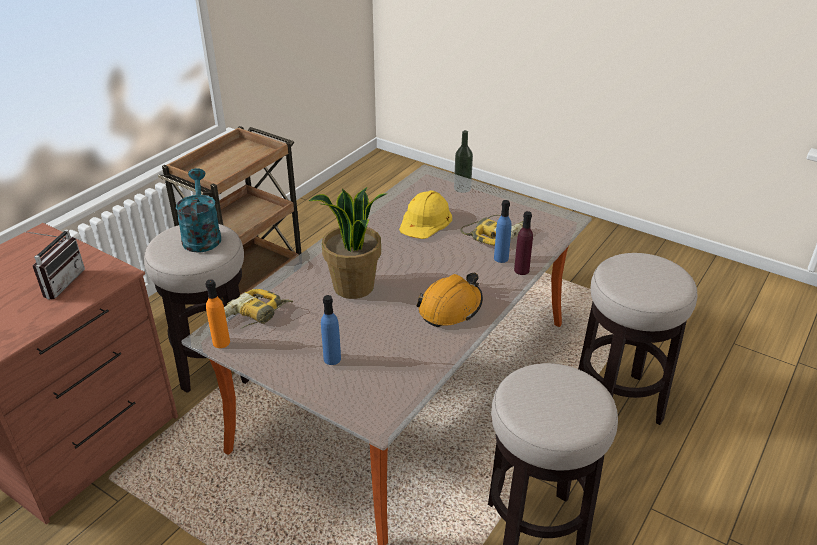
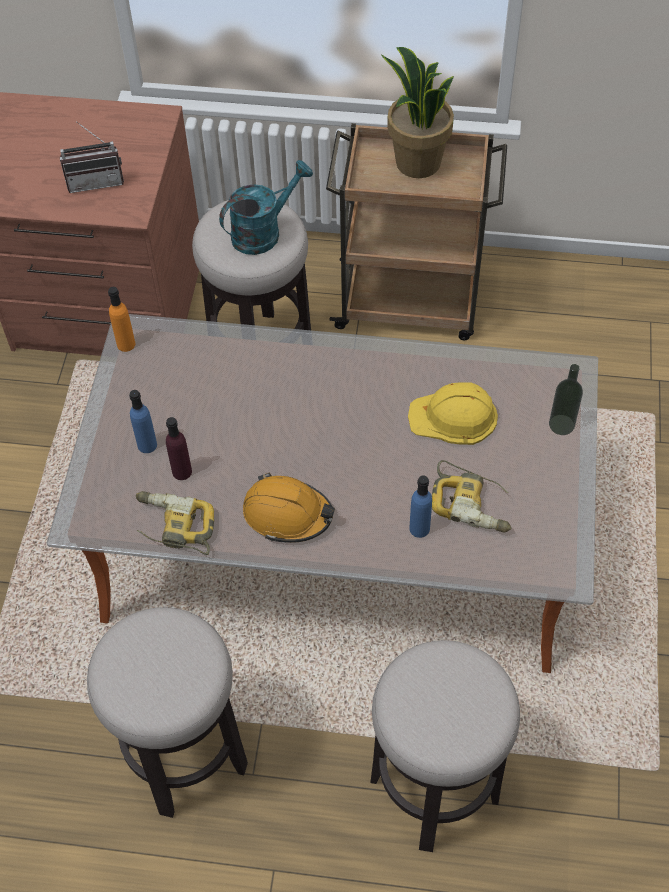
camera: 65 degrees right, 20 degrees up
power drill [224,289,293,329] -> power drill moved to [135,491,214,555]
potted plant [309,187,386,299] -> potted plant moved to [381,47,454,178]
purple bottle [514,211,533,275] -> purple bottle moved to [166,417,192,480]

